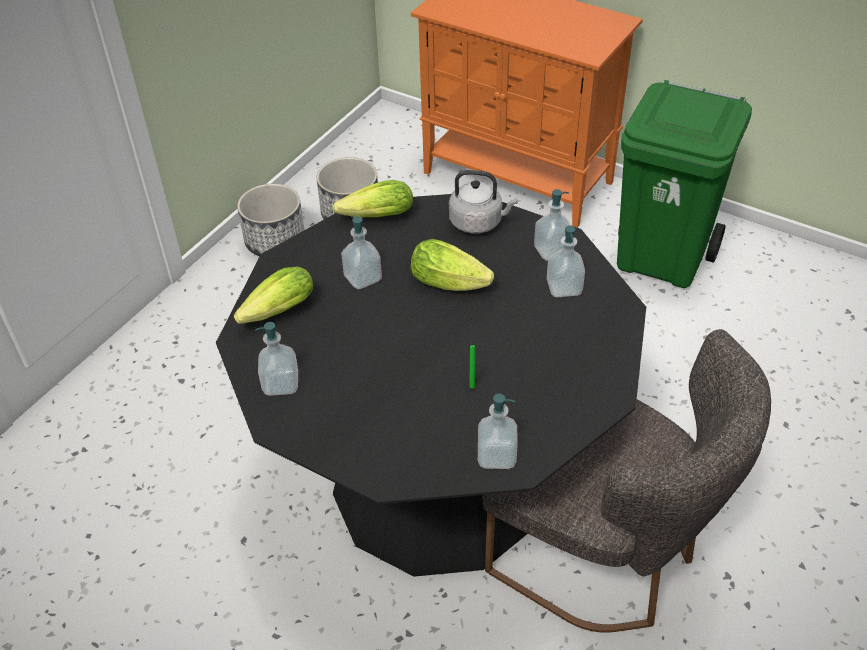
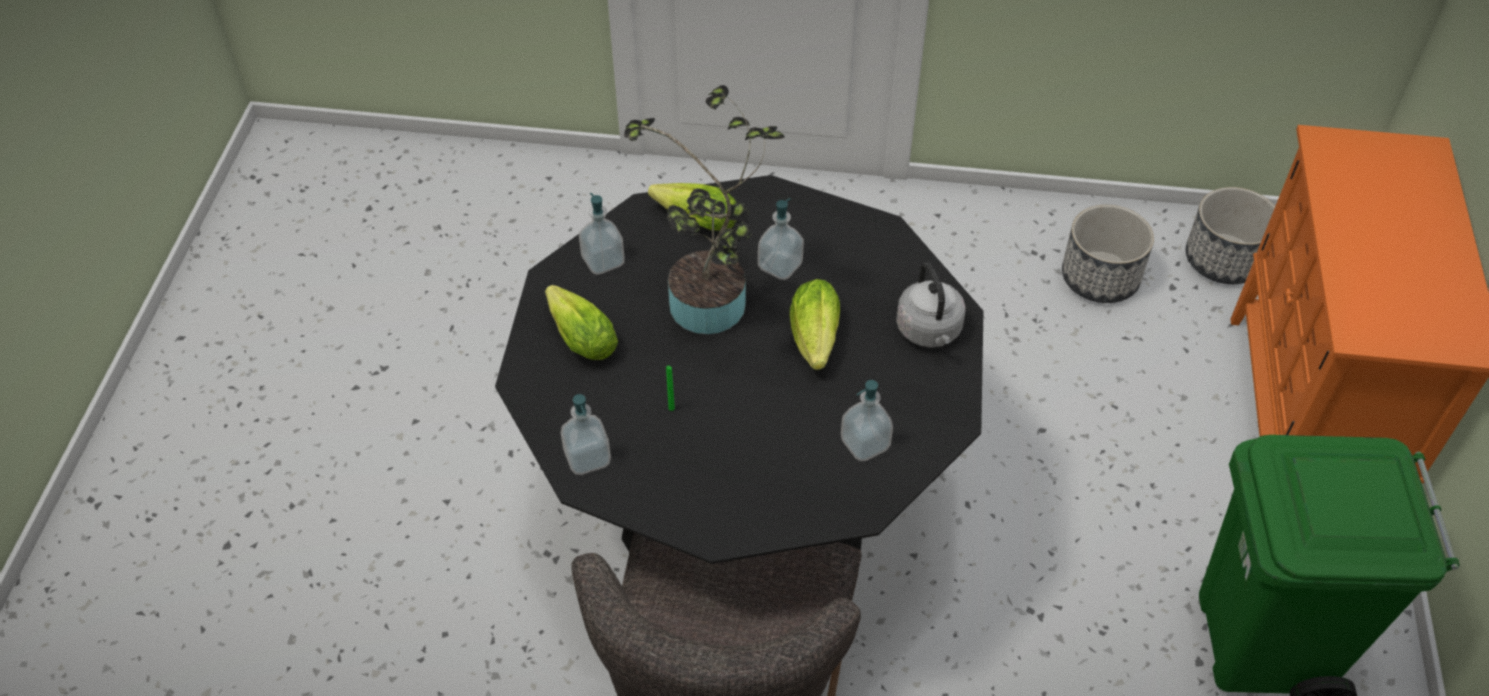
camera: 65 degrees right, 5 degrees up
planter [237,184,304,256] -> planter moved to [1186,187,1275,284]
lettuce [333,180,413,217] -> lettuce moved to [545,285,618,360]
soap dispenser [534,189,571,261] -> none
none -> potted plant [624,85,784,334]

